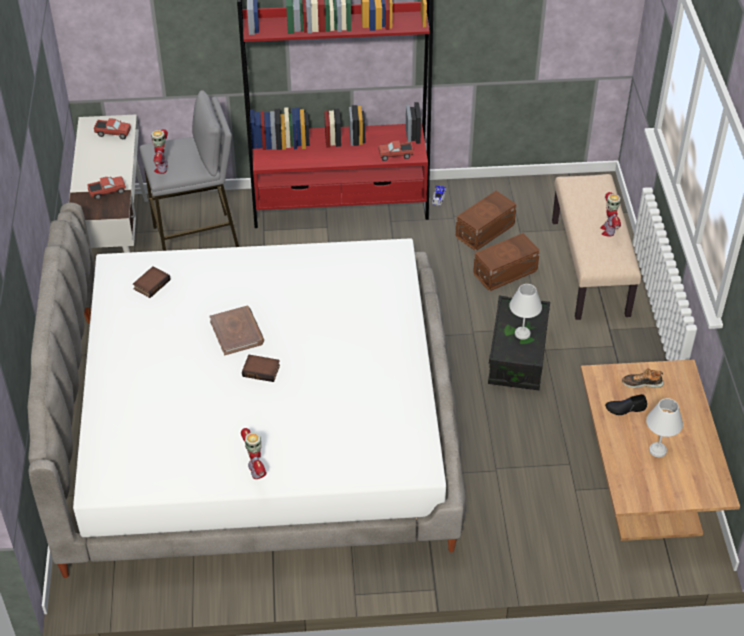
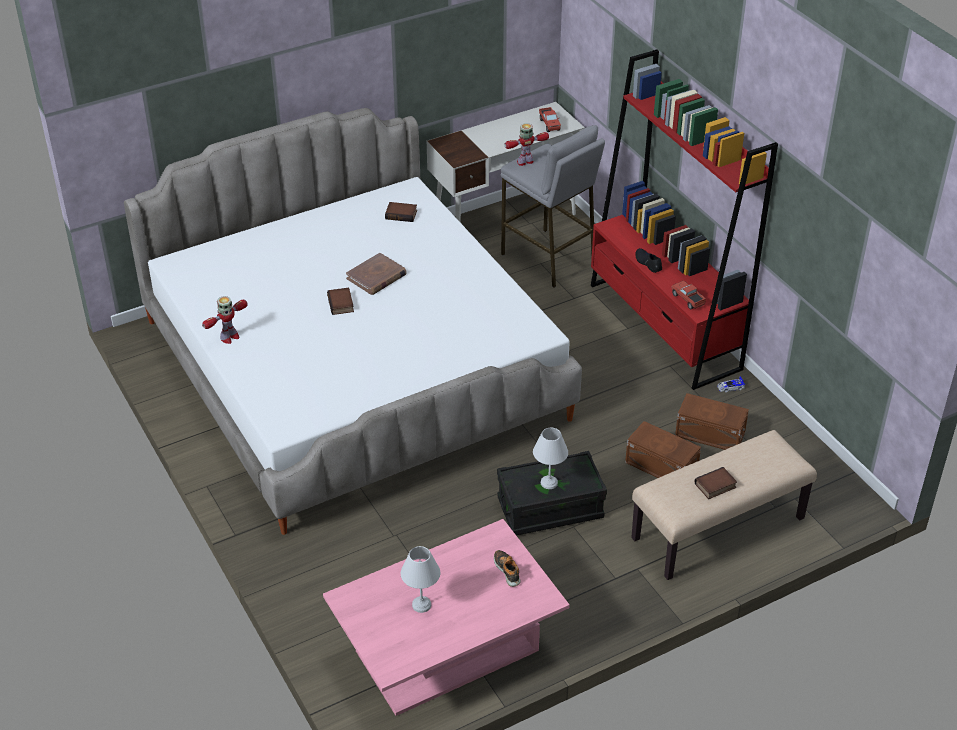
camera: 65 degrees right, 5 degrees down
toy truck [87,176,126,200] -> none
brown coffee table [580,359,740,541] -> pink coffee table [323,519,570,716]
toy robot [600,192,621,237] -> book [695,467,737,499]
black shoe [605,394,647,415] -> black shoe moved to [635,248,662,273]

